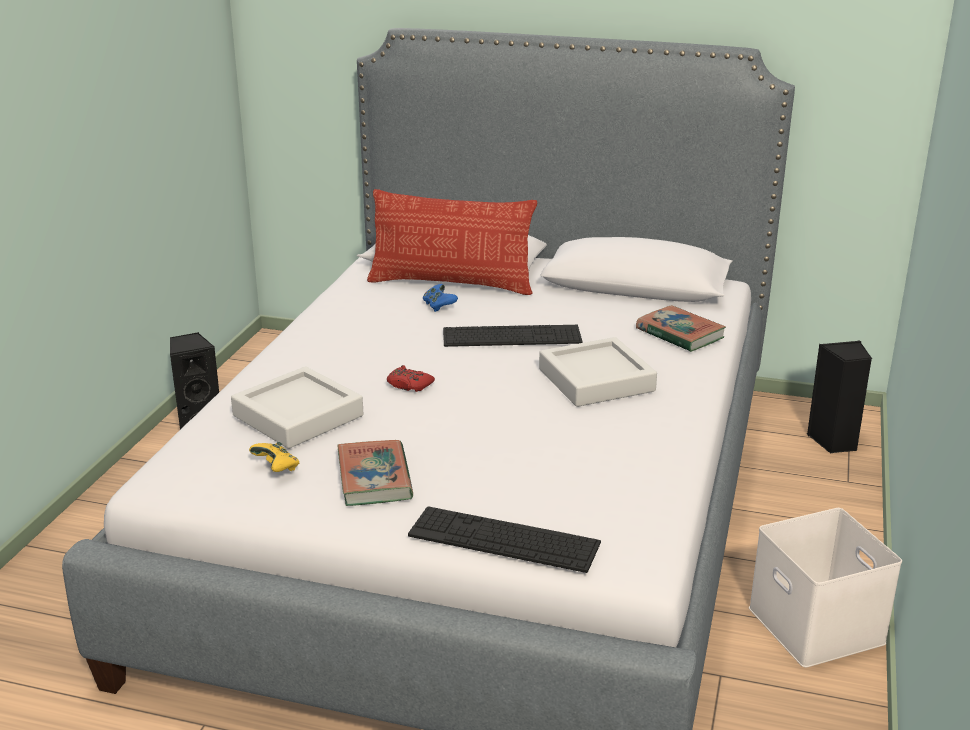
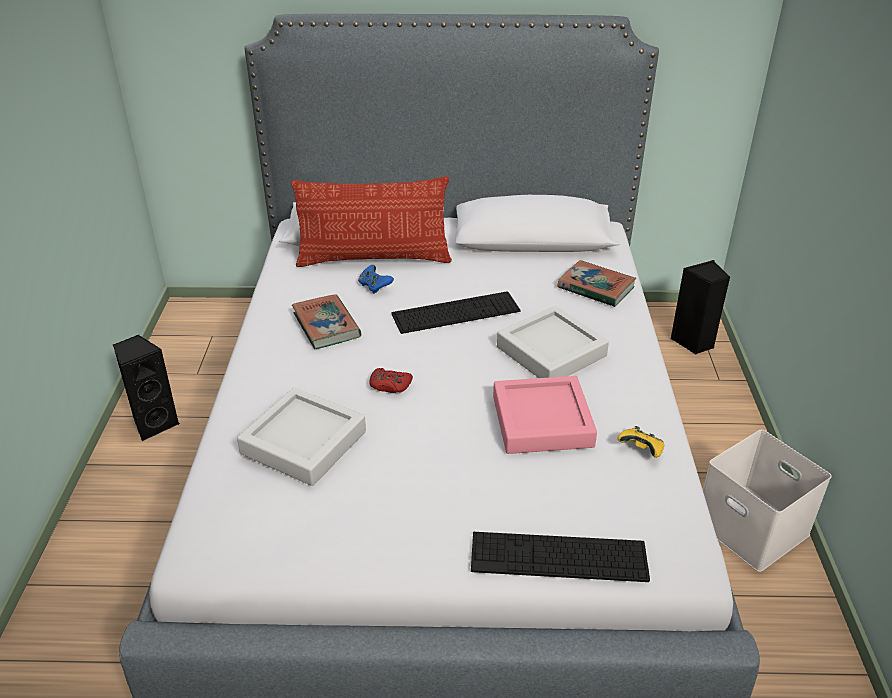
camera: 15 degrees left, 10 degrees up
yellow game controller [249,442,299,472] -> yellow game controller moved to [618,426,664,458]
book [337,440,413,506] -> book moved to [292,294,361,349]
none -> pink tray [493,376,597,454]

